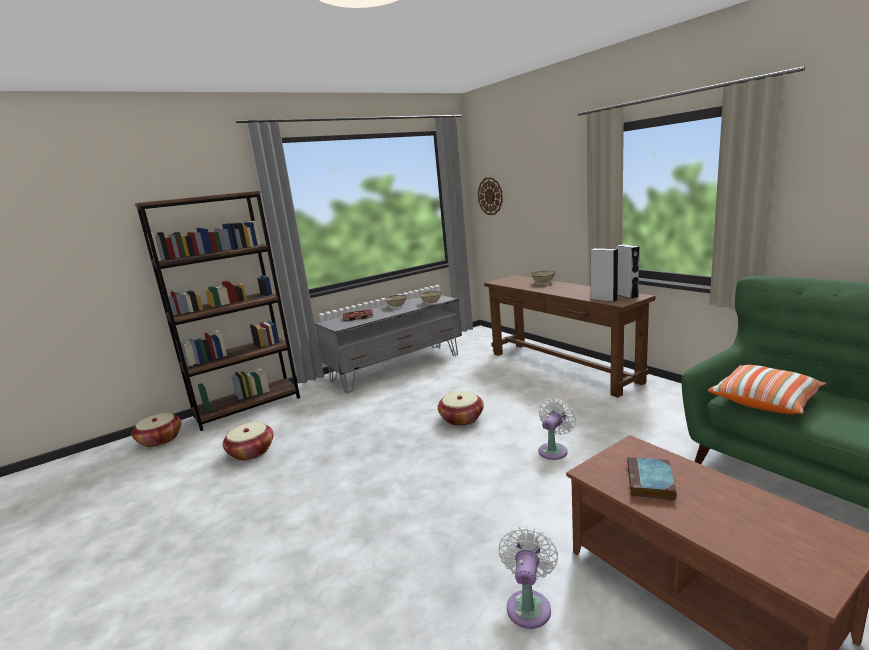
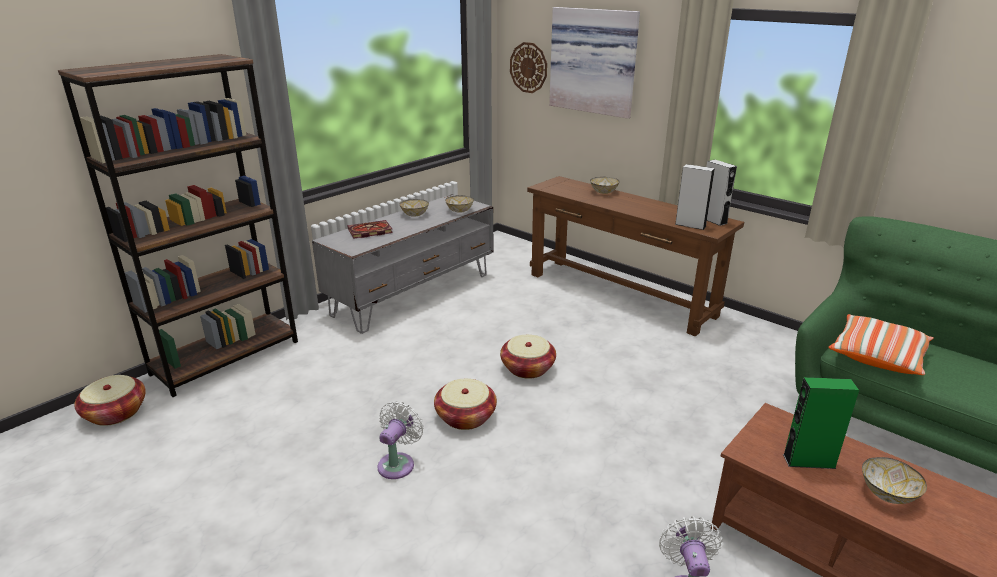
camera: 15 degrees left, 10 degrees up
basket [223,422,274,460] -> basket moved to [434,379,497,430]
white fan [538,399,576,460] -> white fan moved to [378,401,424,479]
book [627,457,677,501] -> green speaker [783,377,859,469]
none -> picture [549,7,640,119]
none -> bowl [862,457,927,504]

